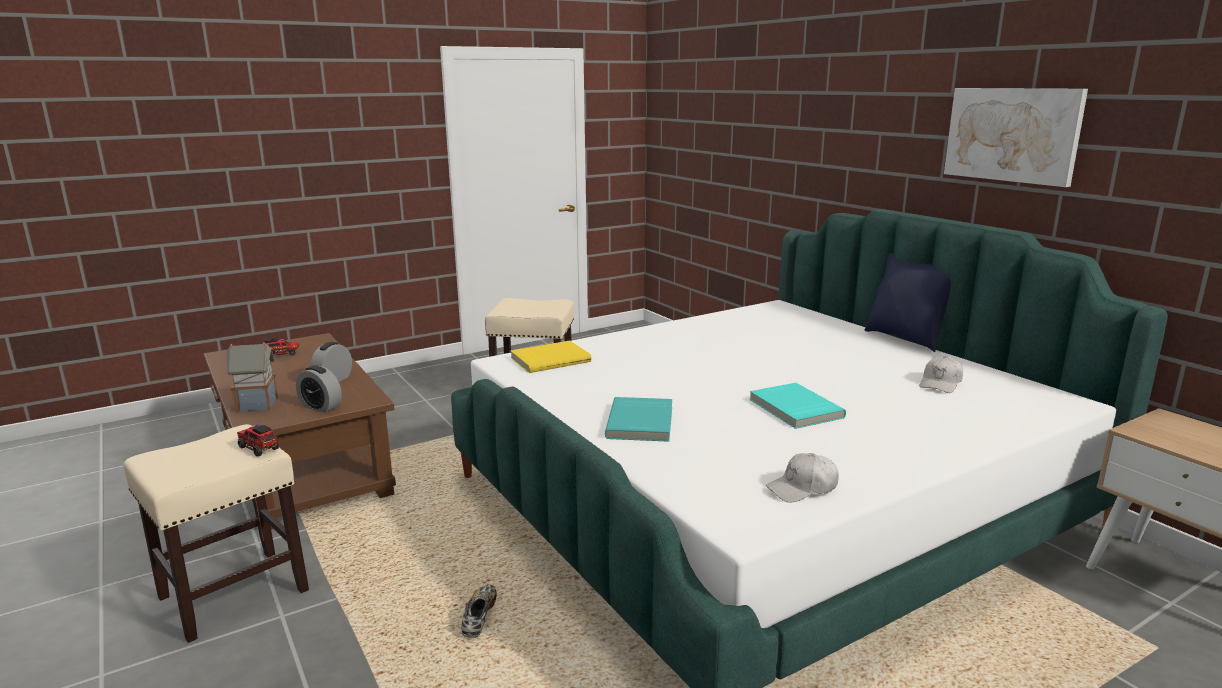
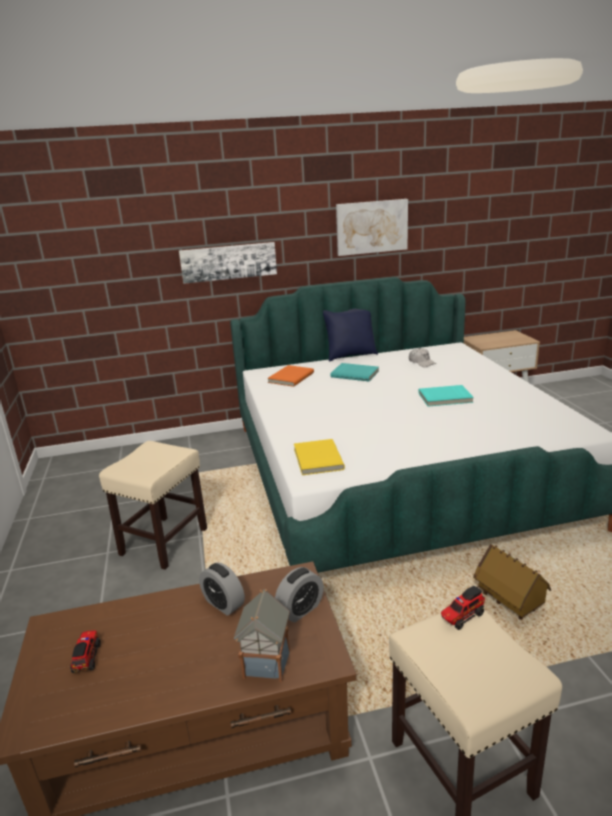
camera: 70 degrees left, 5 degrees up
shoe [461,584,497,638] -> toy house [473,544,551,620]
turquoise book [605,397,672,442] -> turquoise book moved to [330,363,379,381]
white cap [766,453,839,502] -> none
none -> picture [179,242,277,284]
none -> orange book [267,365,314,387]

